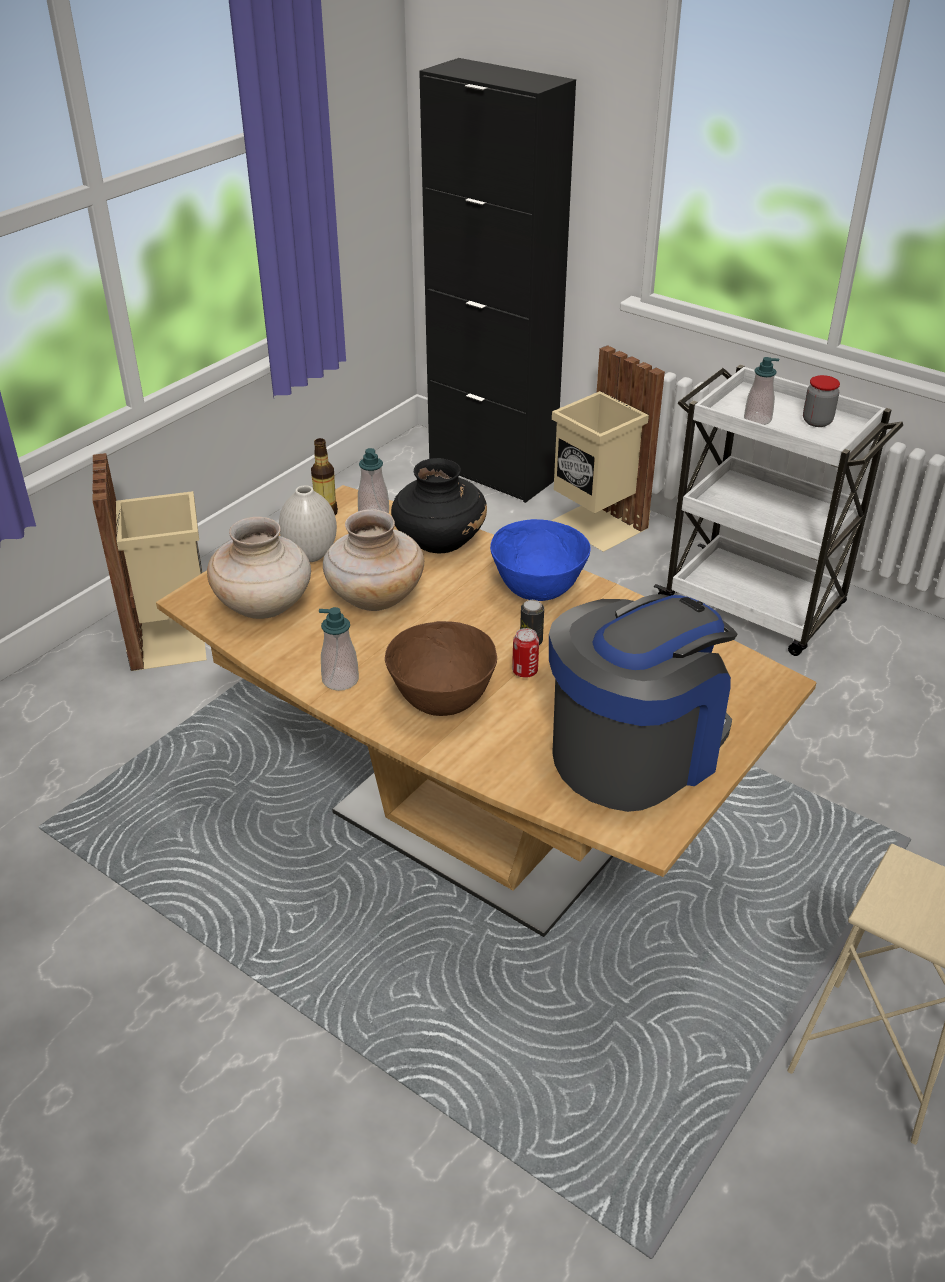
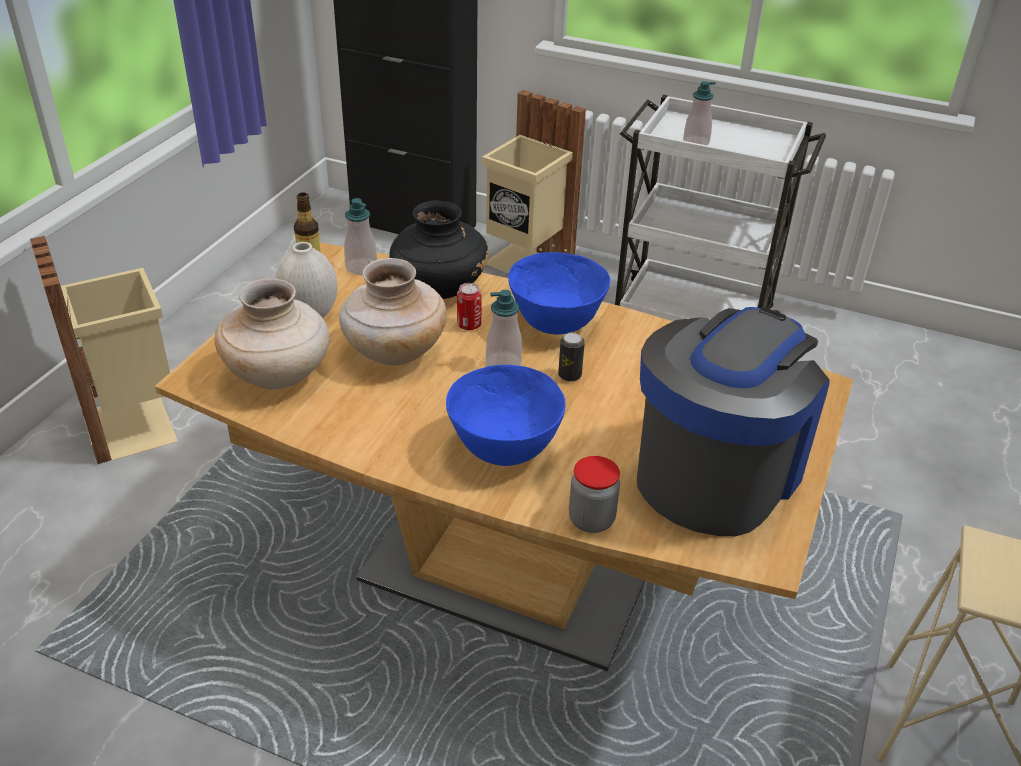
camera: 15 degrees left, 0 degrees up
soap dispenser [319,607,359,691] -> soap dispenser moved to [486,290,522,366]
brown bowl [385,621,497,716] -> blue bowl [446,365,566,466]
can [512,628,539,678] -> can moved to [457,283,481,330]
jar [803,375,840,427] -> jar moved to [569,456,620,533]

